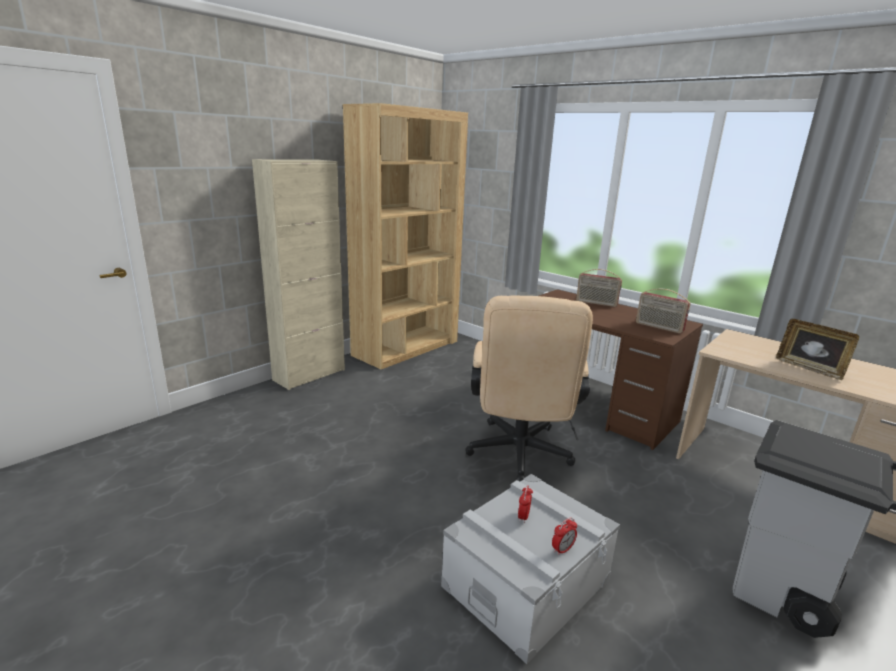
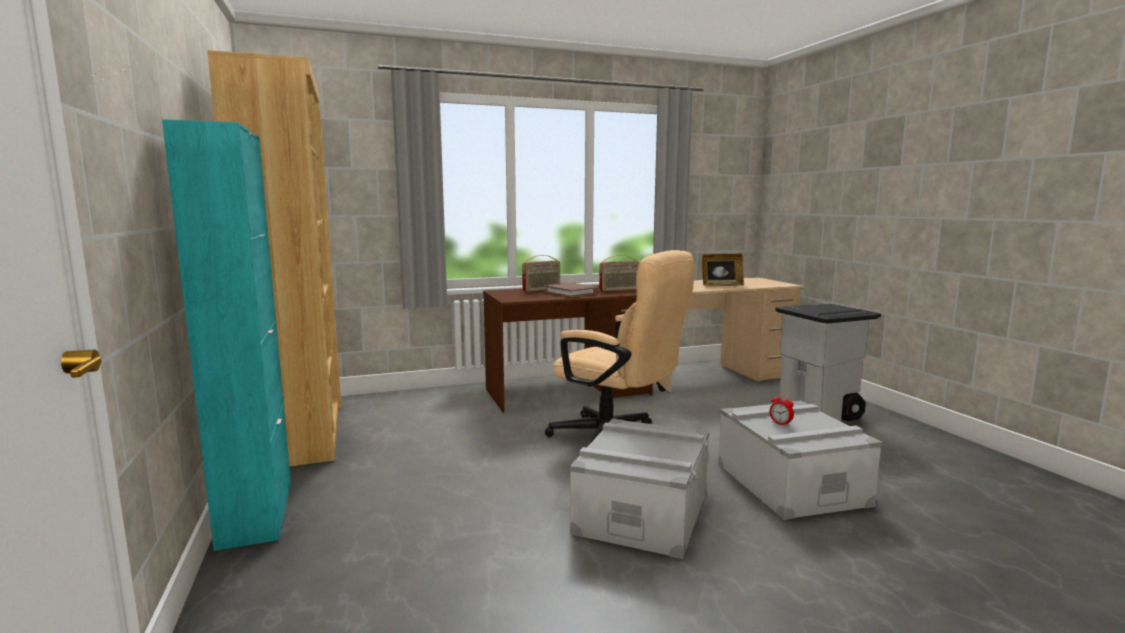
camera: 60 degrees left, 10 degrees down
beige cabinet [252,159,345,390] -> turquoise cabinet [162,119,291,551]
alarm clock [552,517,577,556] -> none
none -> brown book [543,282,598,297]
none -> grey storage box [570,419,709,559]

